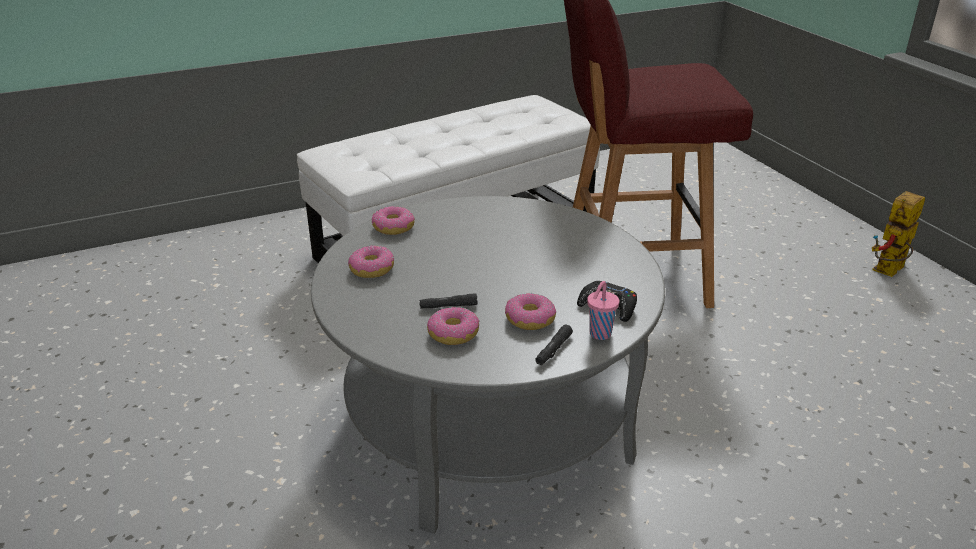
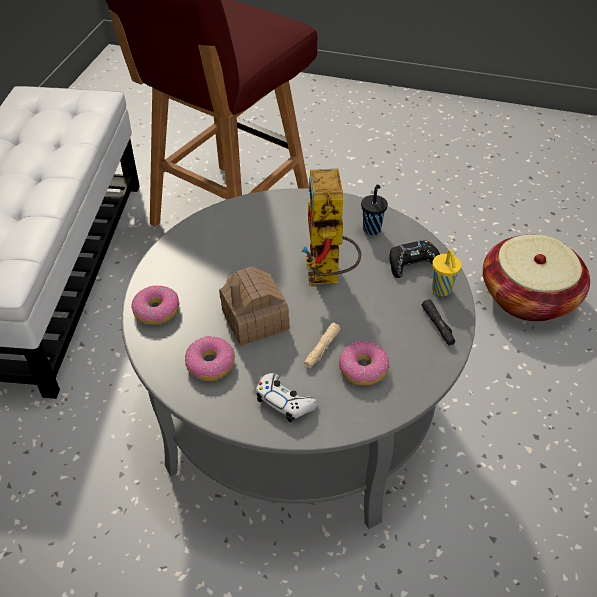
camera: 50 degrees left, 15 degrees up
black flashlight [419,294,478,308] -> beige flashlight [304,323,341,368]
donut [505,293,556,330] -> none
pink cup [587,281,619,340] -> yellow cup [432,249,462,296]
toy robot [872,191,925,277] -> toy robot moved to [301,168,361,285]
none -> toy house [219,266,290,346]
none -> white game controller [256,373,318,422]
none -> black cup [361,185,388,235]
none -> basket [483,234,590,322]

